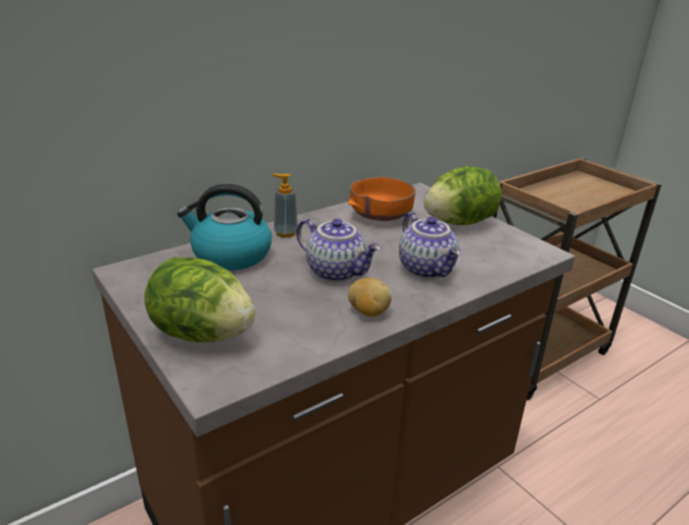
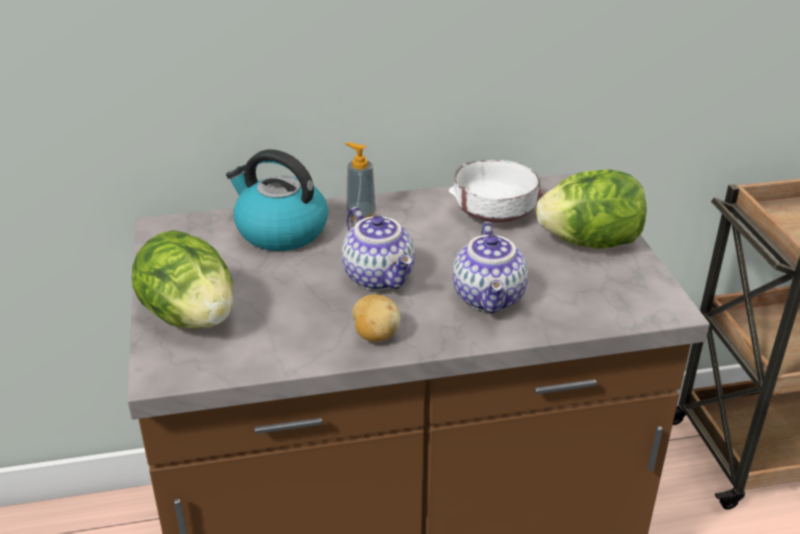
camera: 25 degrees right, 5 degrees up
orange bowl [348,177,416,221] -> white bowl [449,160,543,223]

